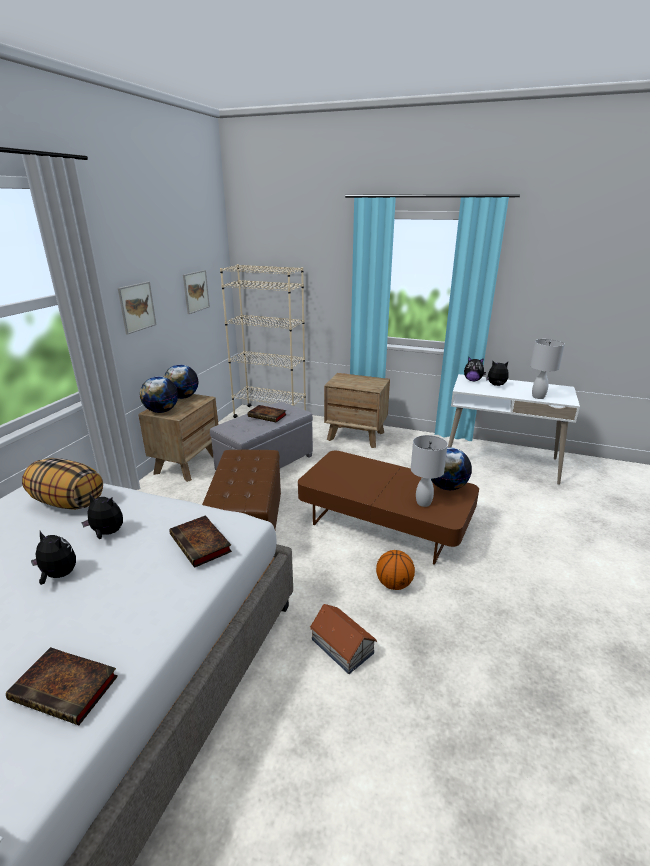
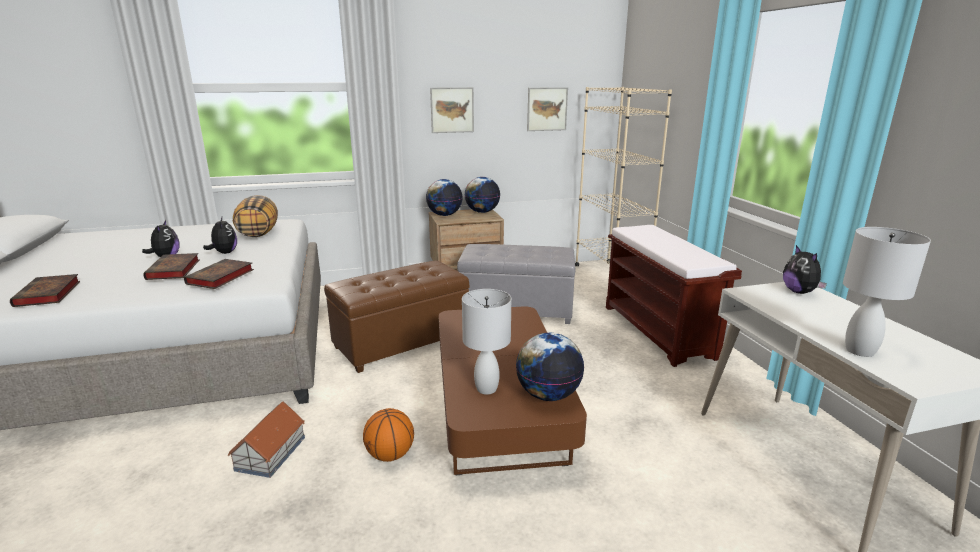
camera: 55 degrees right, 5 degrees down
book [248,405,287,422] -> book moved to [143,253,200,280]
brown nightstand [324,373,390,448] -> brown bench [606,225,742,367]
plush toy [486,361,509,386] -> none

